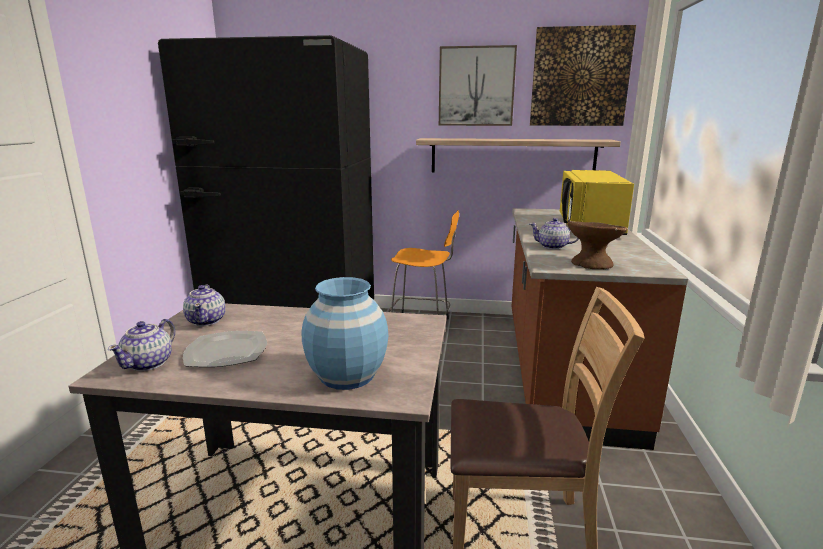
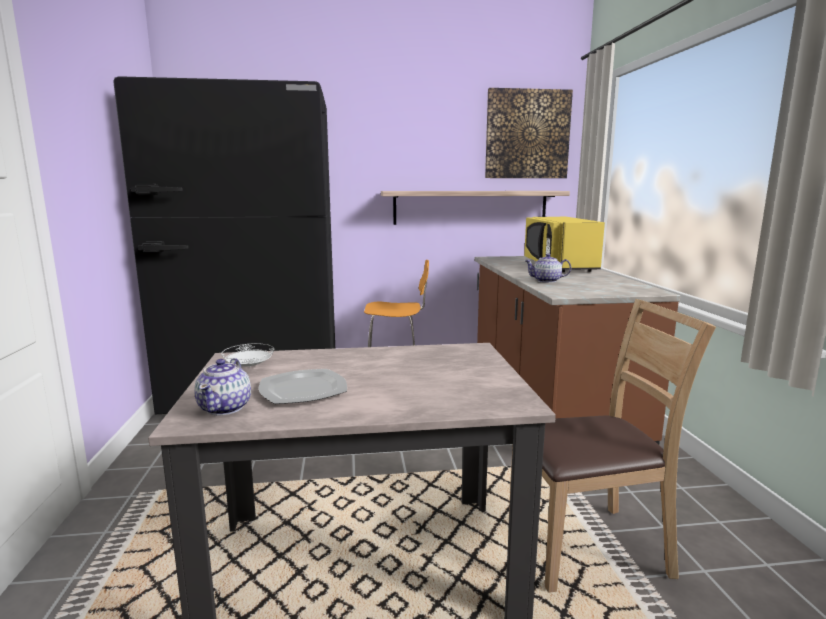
camera: 15 degrees left, 5 degrees down
teapot [183,284,225,326] -> white plate [221,343,274,367]
blue vase [302,277,388,390] -> none
picture [439,45,517,126] -> none
brown bowl [568,220,628,269] -> none

